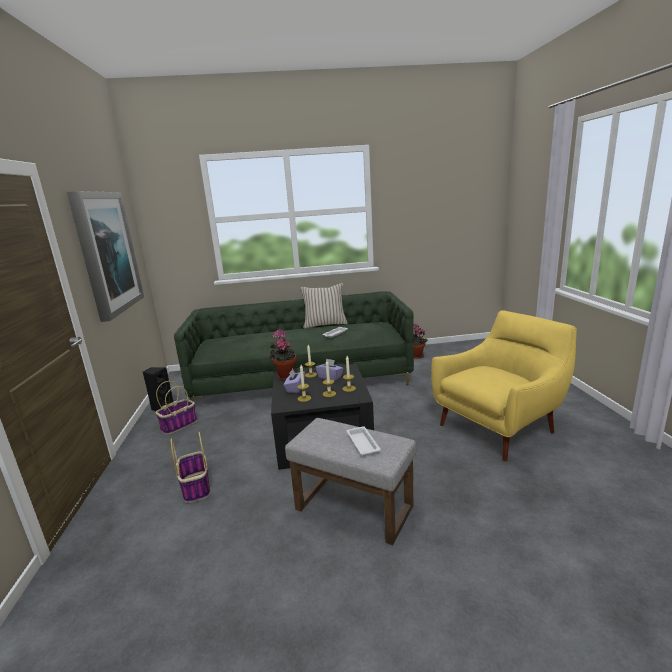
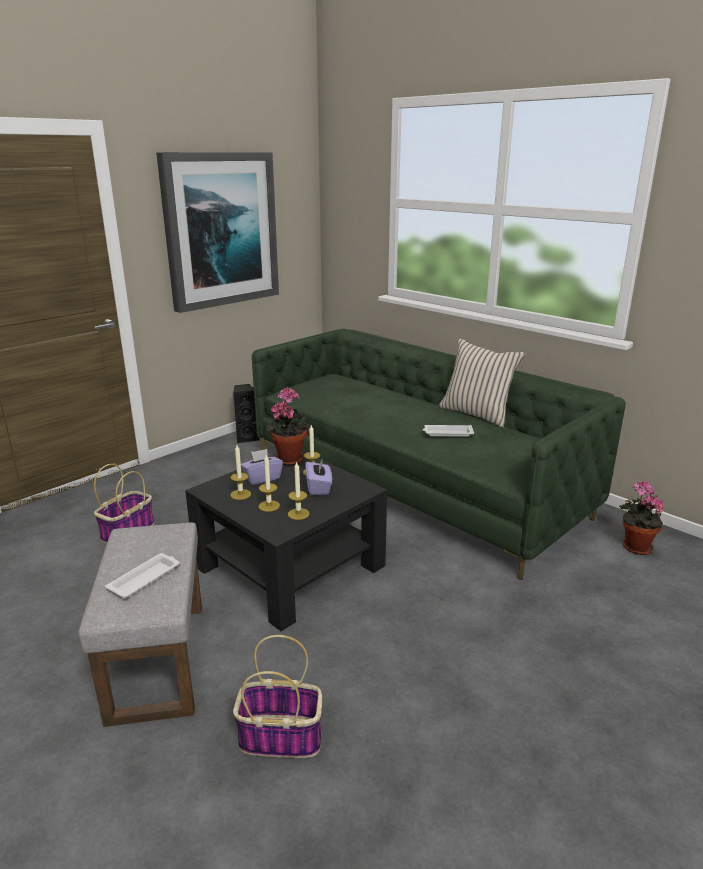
camera: 50 degrees right, 5 degrees up
basket [155,381,197,435] -> basket moved to [233,635,322,758]
yellow armchair [431,311,577,462] -> none

